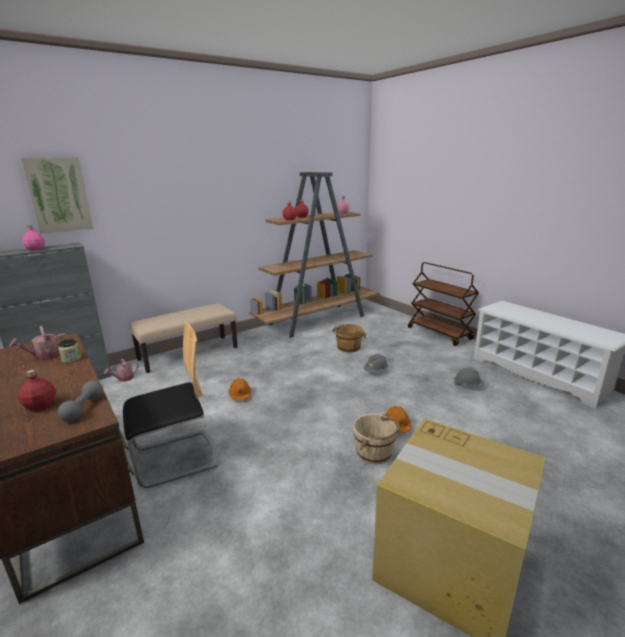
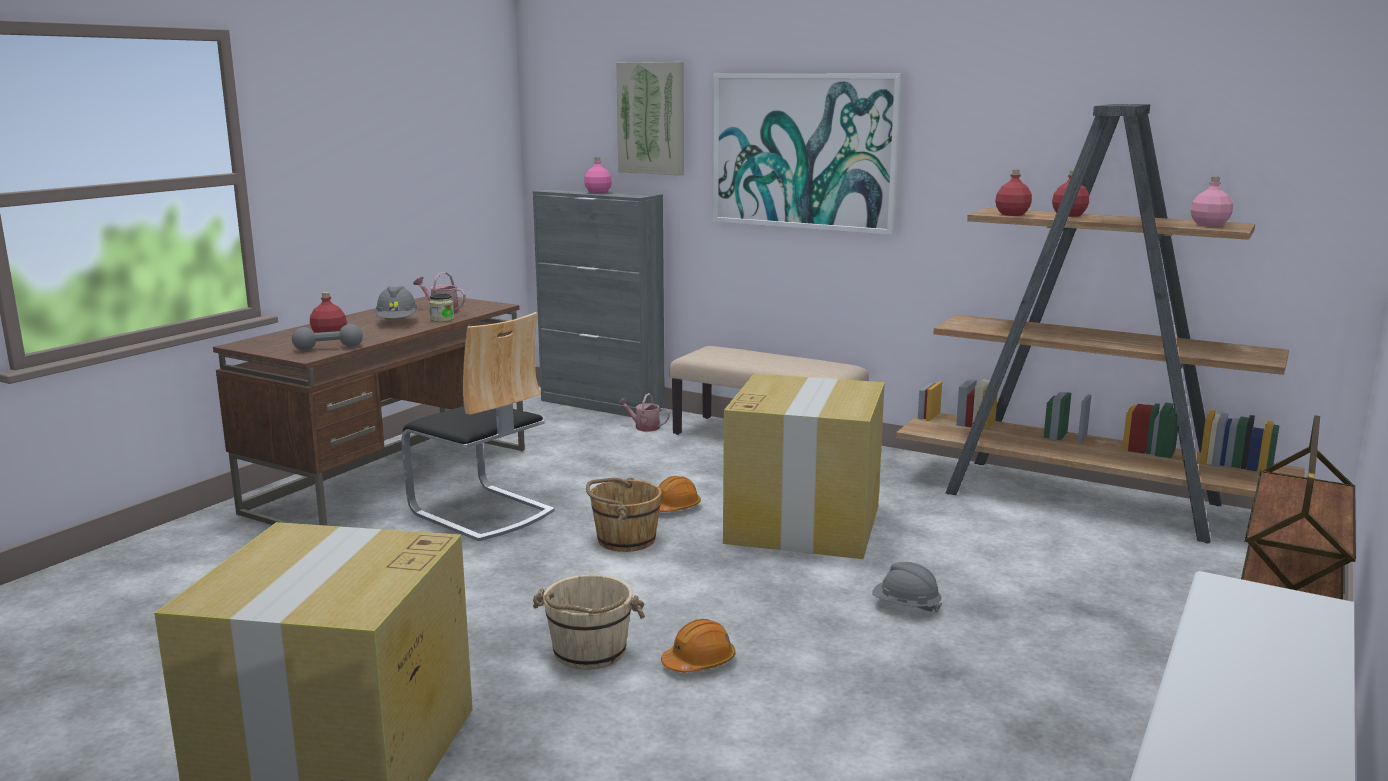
camera: 65 degrees right, 5 degrees down
brown bucket [332,324,366,352] -> brown bucket moved to [586,478,662,552]
grey hard hat [454,368,484,387] -> grey hard hat moved to [375,286,418,318]
none -> picture [713,74,903,235]
none -> cardboard box [723,373,885,559]

